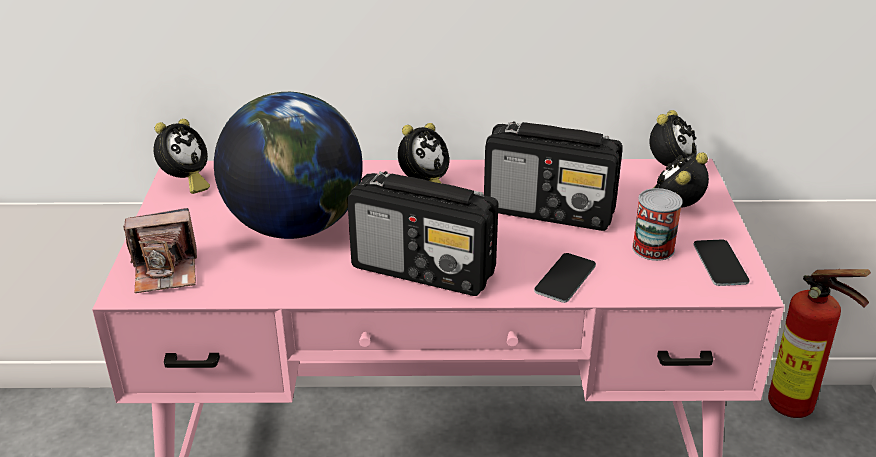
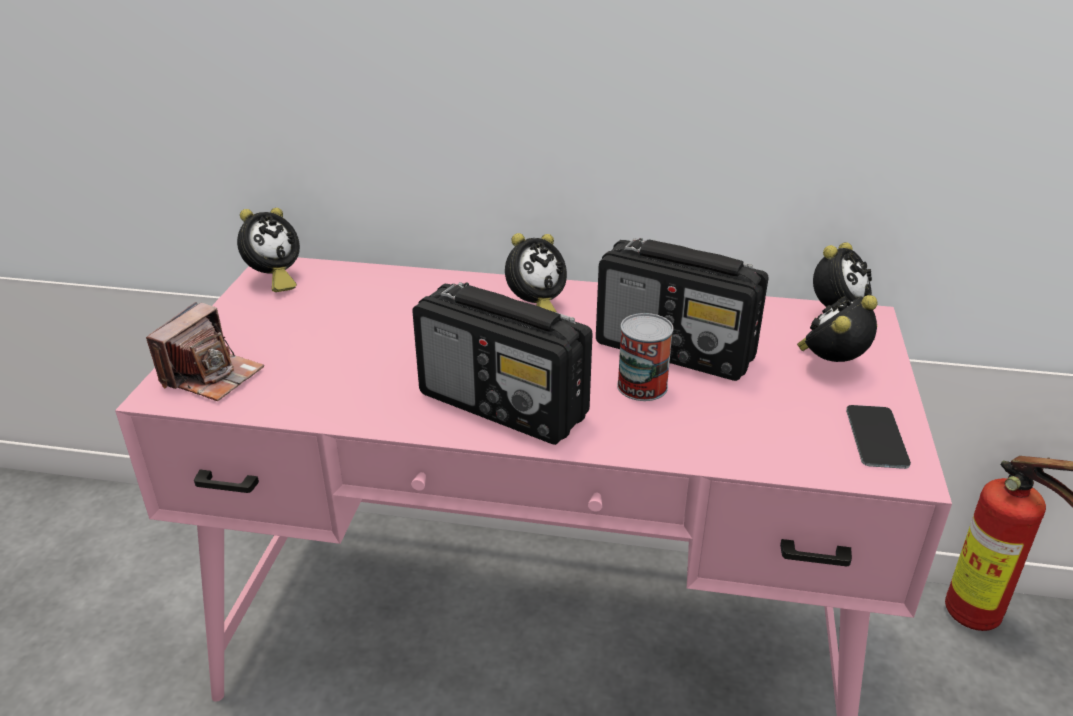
camera: 10 degrees right, 0 degrees up
camera [123,208,197,293] -> camera turned 60 degrees counterclockwise [146,302,264,401]
globe [214,92,363,239] -> none
phone [534,253,596,303] -> none
can [632,188,683,261] -> can moved to [617,313,674,401]

